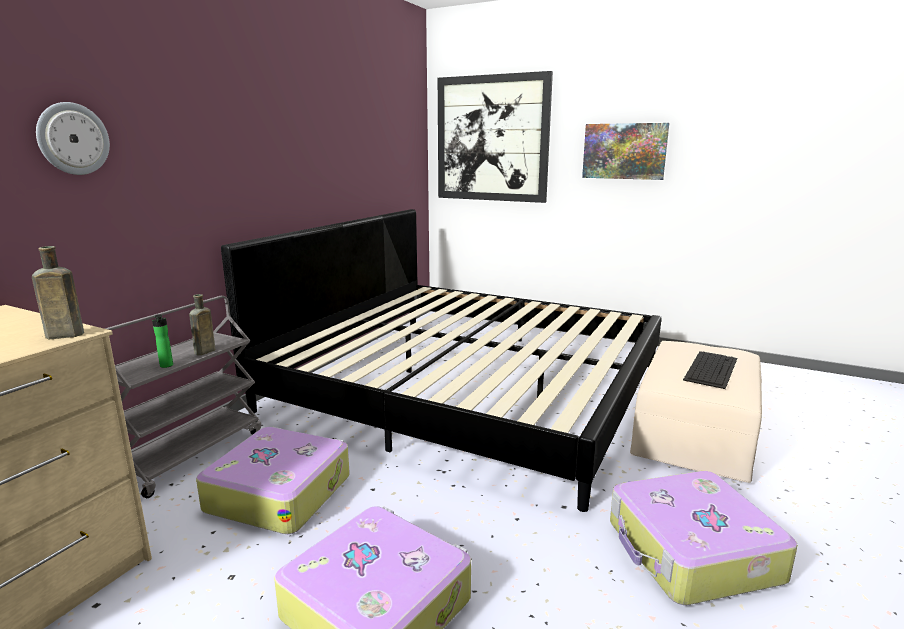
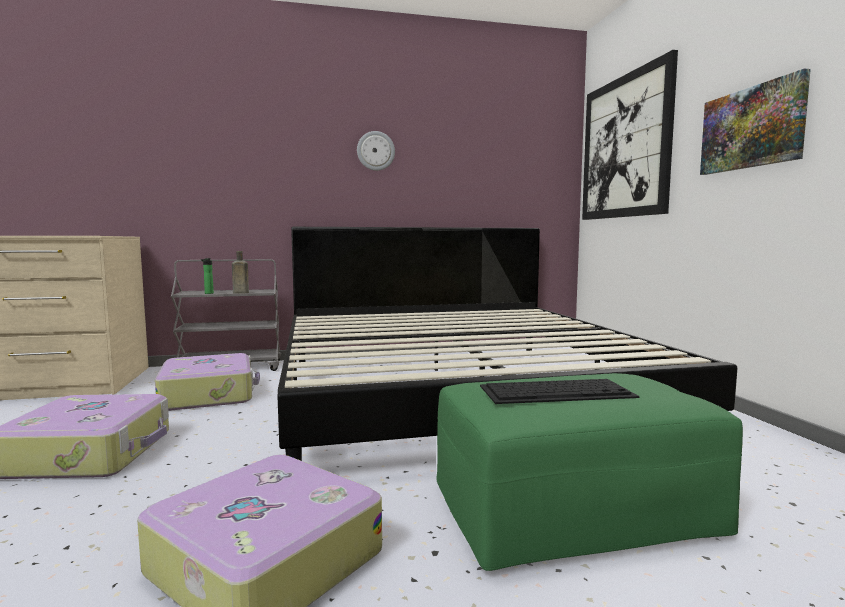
camera: 50 degrees right, 10 degrees down
brown bottle [32,246,84,339] -> none
wall clock [36,102,110,175] -> wall clock moved to [357,131,395,171]
beige ottoman [630,341,762,483] -> green ottoman [436,373,743,571]

